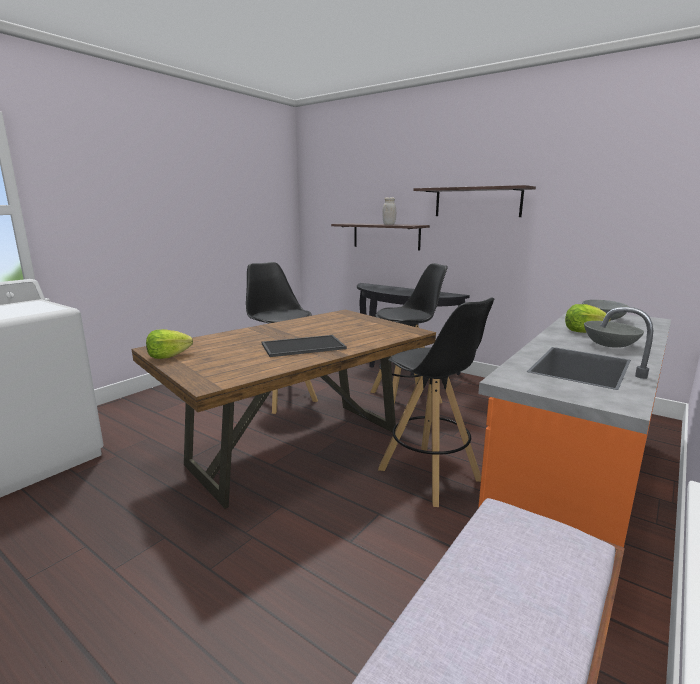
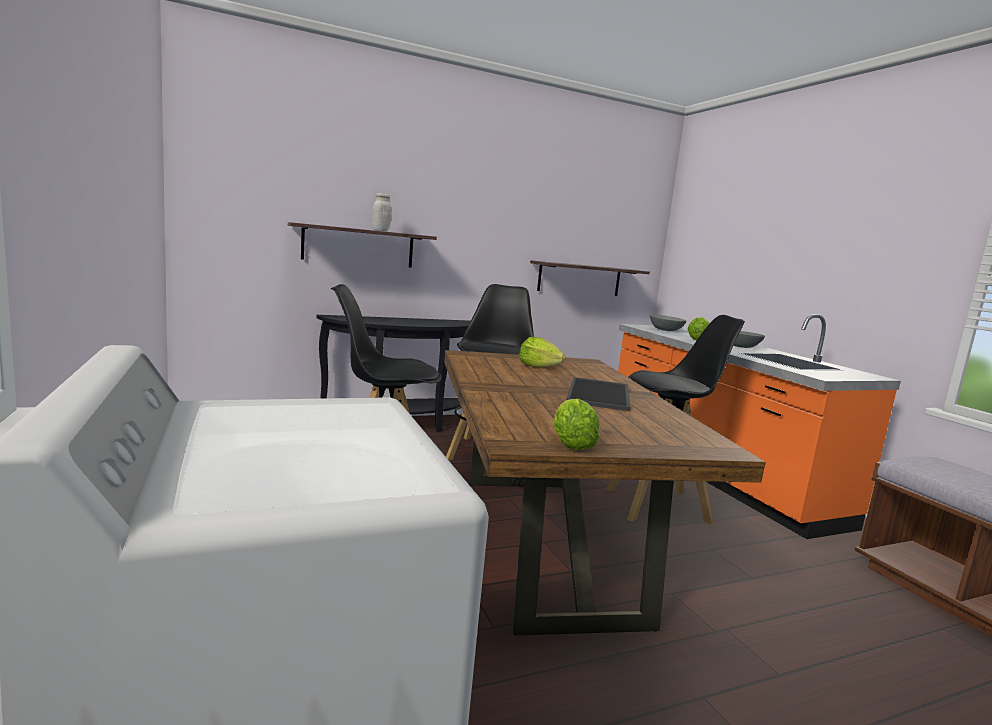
camera: 60 degrees left, 5 degrees down
shelf [414,185,536,217] -> shelf moved to [530,260,650,296]
none -> lettuce [519,337,565,367]

